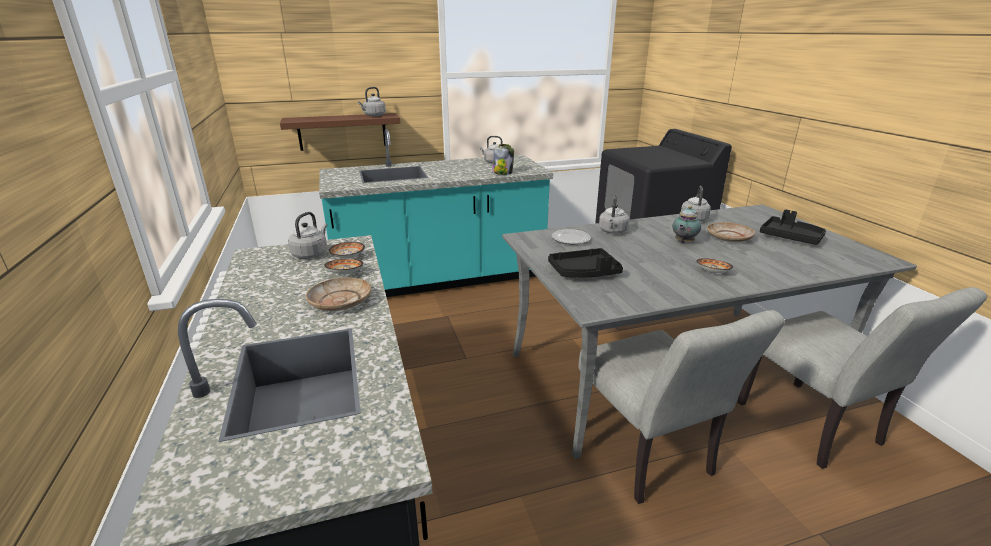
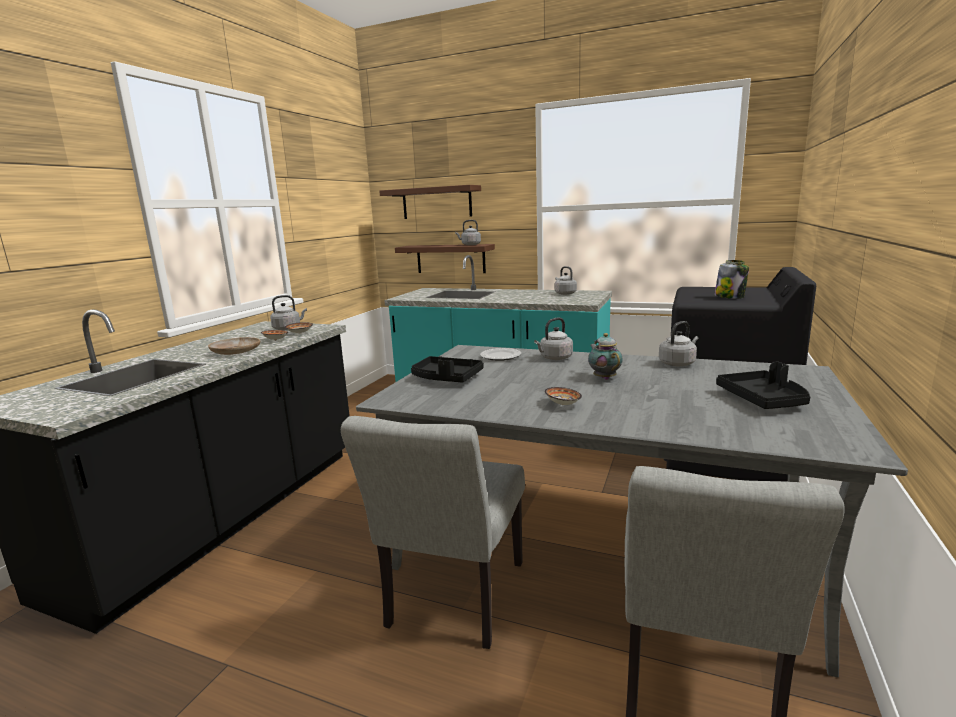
camera: 40 degrees right, 10 degrees down
jar [492,144,514,175] -> jar moved to [715,260,749,299]
teapot [673,206,701,243] -> teapot turned 90 degrees clockwise [588,333,623,380]
beige plate [707,222,755,242] -> none
none -> brown shelf [379,185,481,219]

